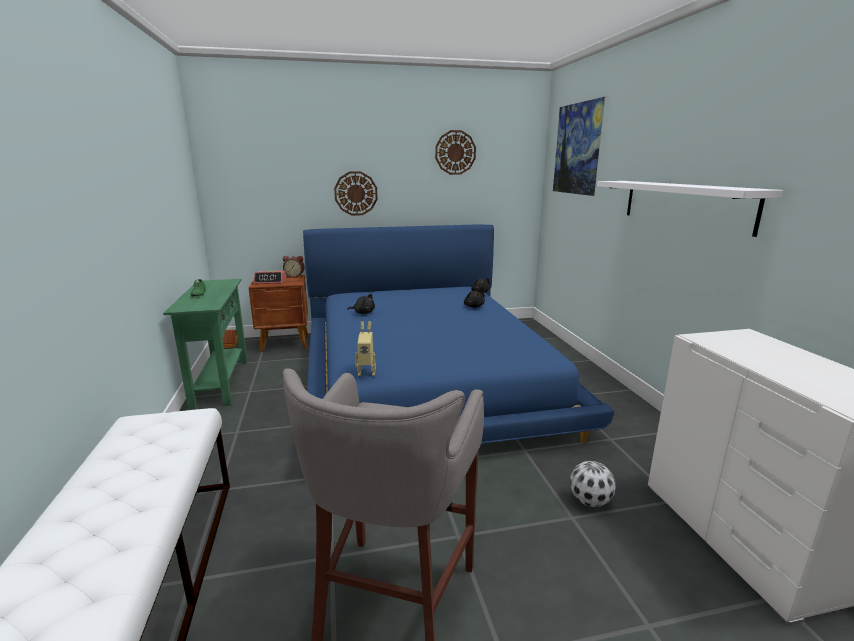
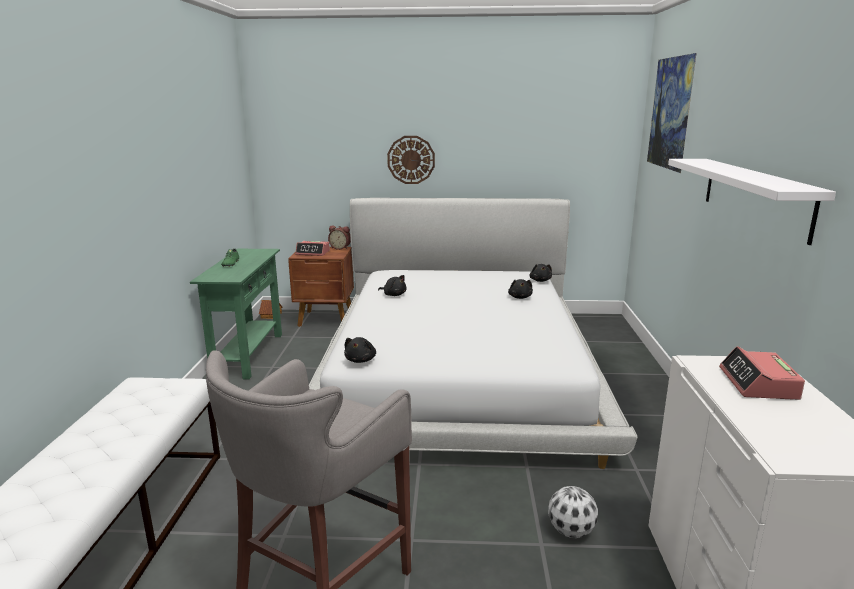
camera: 15 degrees right, 0 degrees up
blue bed [303,225,614,444] -> white bed [309,198,637,469]
toy robot [355,321,376,376] -> black plush toy [344,337,376,363]
wall clock [435,130,476,175] -> none
none -> alarm clock [719,346,805,400]

